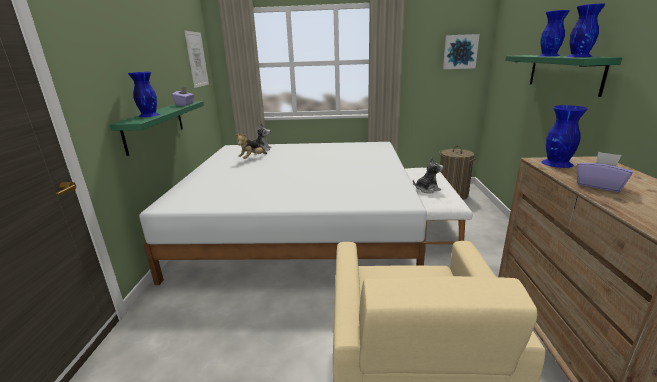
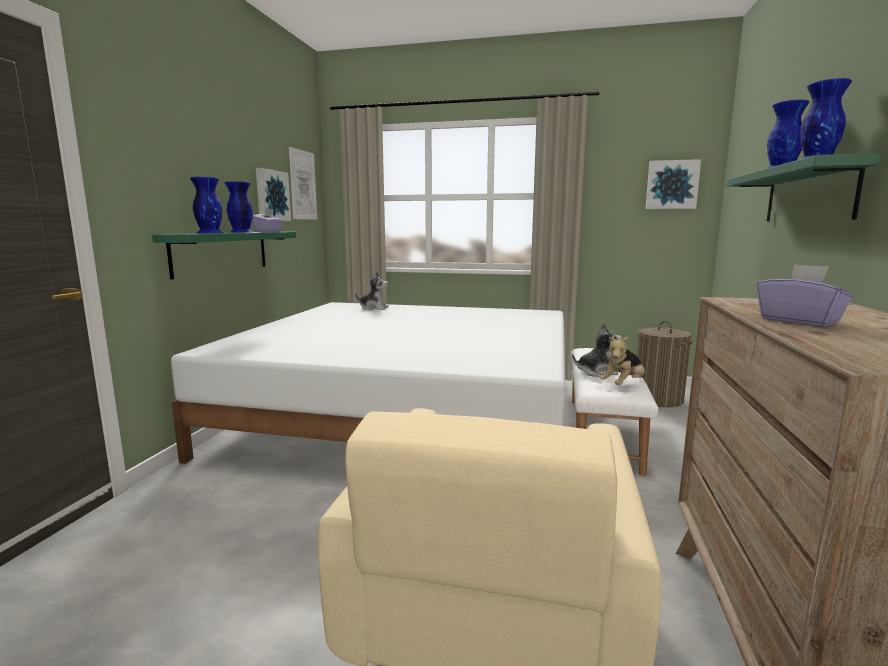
camera: 10 degrees right, 10 degrees down
plush toy [236,133,267,159] -> plush toy moved to [600,336,645,385]
blue vase [542,105,588,168] -> blue vase moved to [225,181,253,233]
none -> picture [256,168,291,221]

